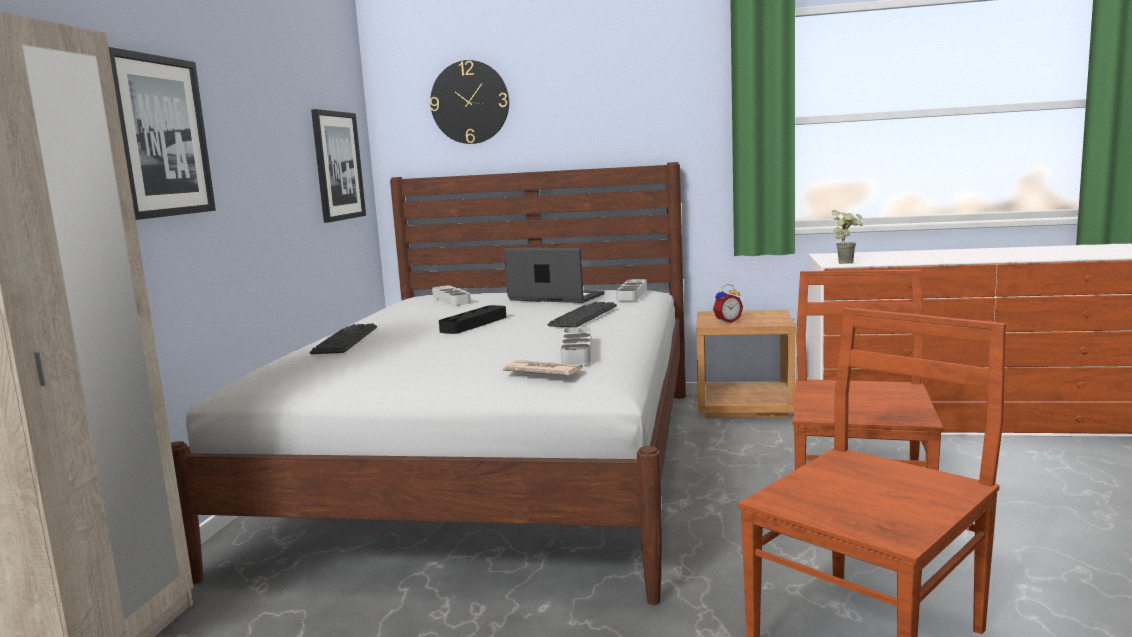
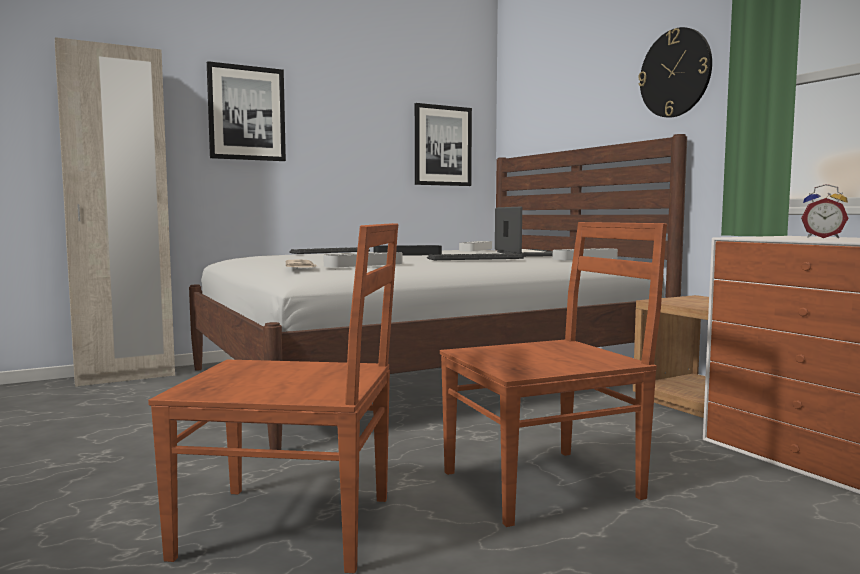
camera: 50 degrees right, 5 degrees down
wall clock [430,60,509,144] -> wall clock moved to [638,27,712,118]
alarm clock [713,284,743,323] -> alarm clock moved to [801,184,848,238]
potted plant [831,210,863,264] -> none

